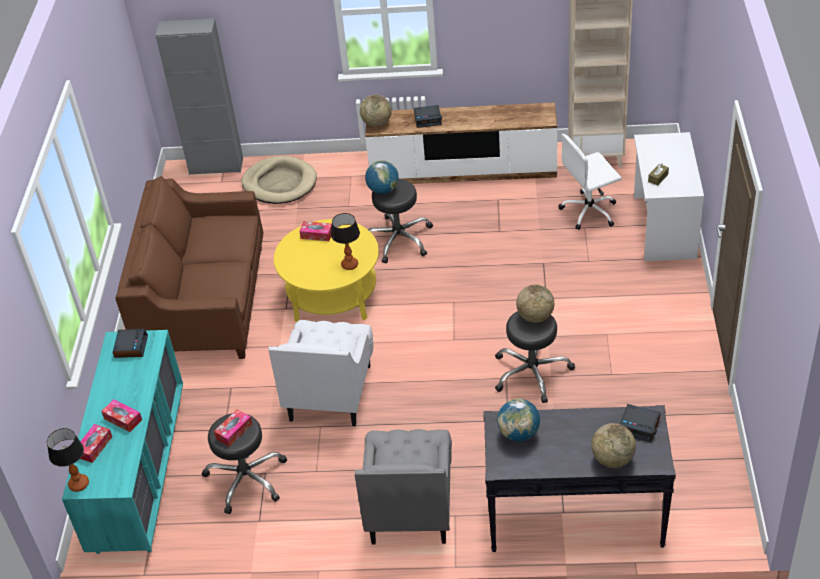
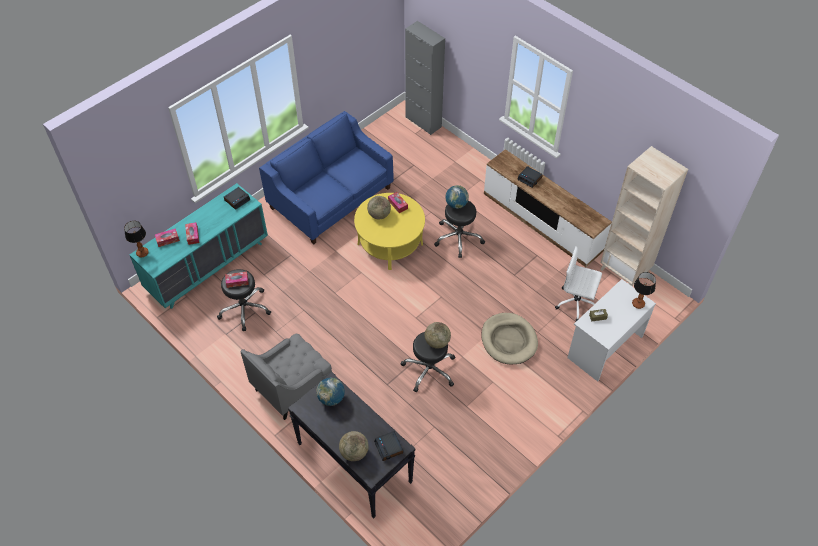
camera: 40 degrees right, 10 degrees up
brown sofa [115,176,263,359] -> blue sofa [259,111,394,244]
beige dog bed [241,156,317,204] -> beige dog bed moved to [481,313,538,365]
white armchair [268,320,374,426] -> none
table lamp [331,213,360,270] -> table lamp moved to [632,272,656,309]
globe [360,95,392,127] -> globe moved to [367,196,391,219]

